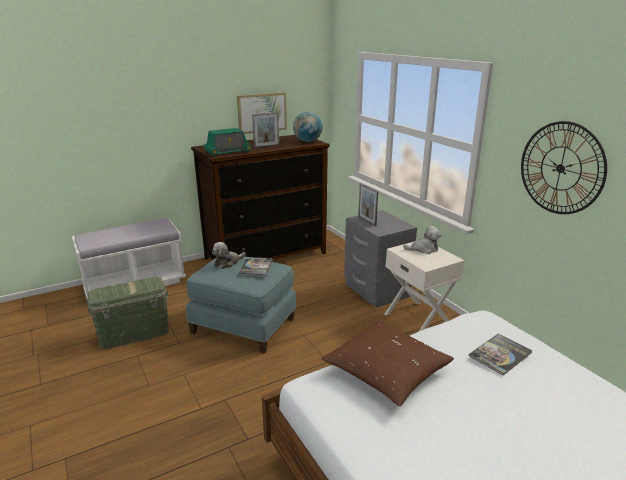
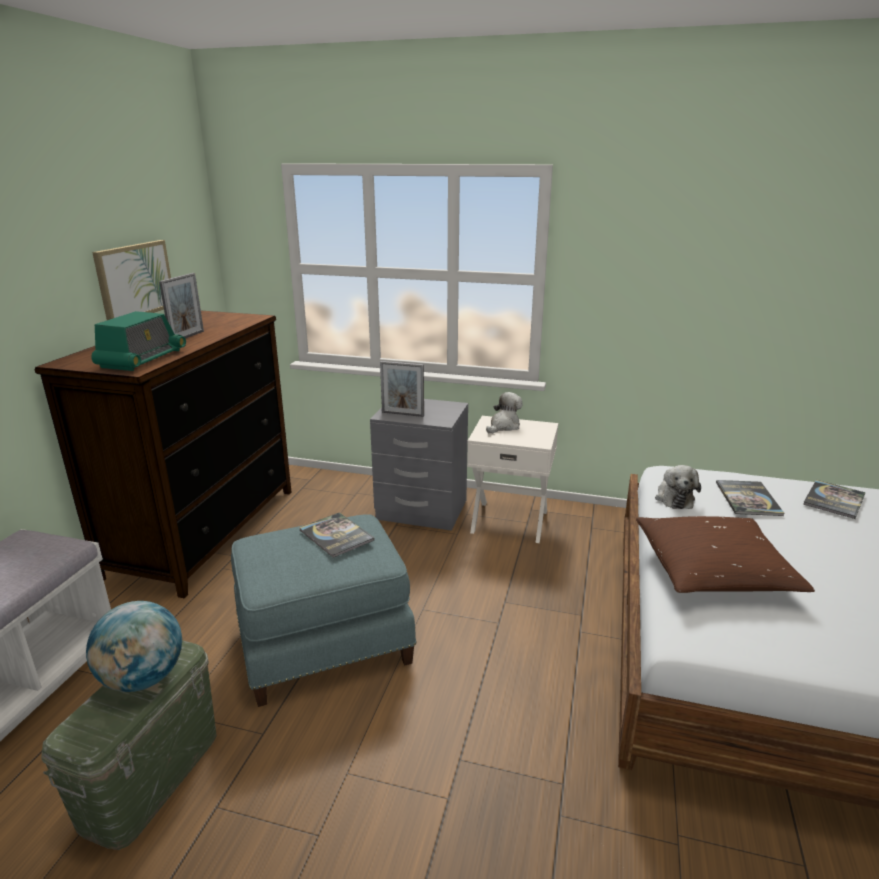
camera: 45 degrees left, 0 degrees up
plush toy [212,242,246,269] -> plush toy moved to [655,465,701,509]
globe [293,112,323,142] -> globe moved to [86,601,182,692]
wall clock [521,121,607,214] -> none
none -> book [803,480,866,519]

